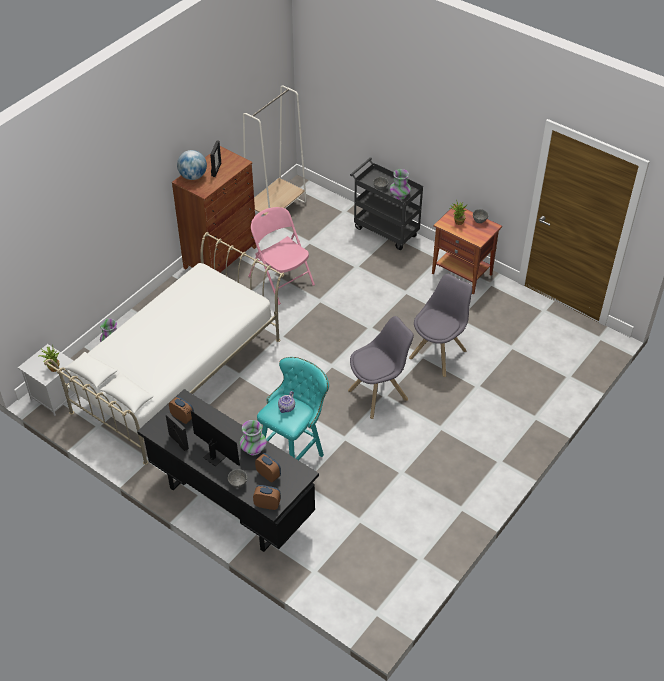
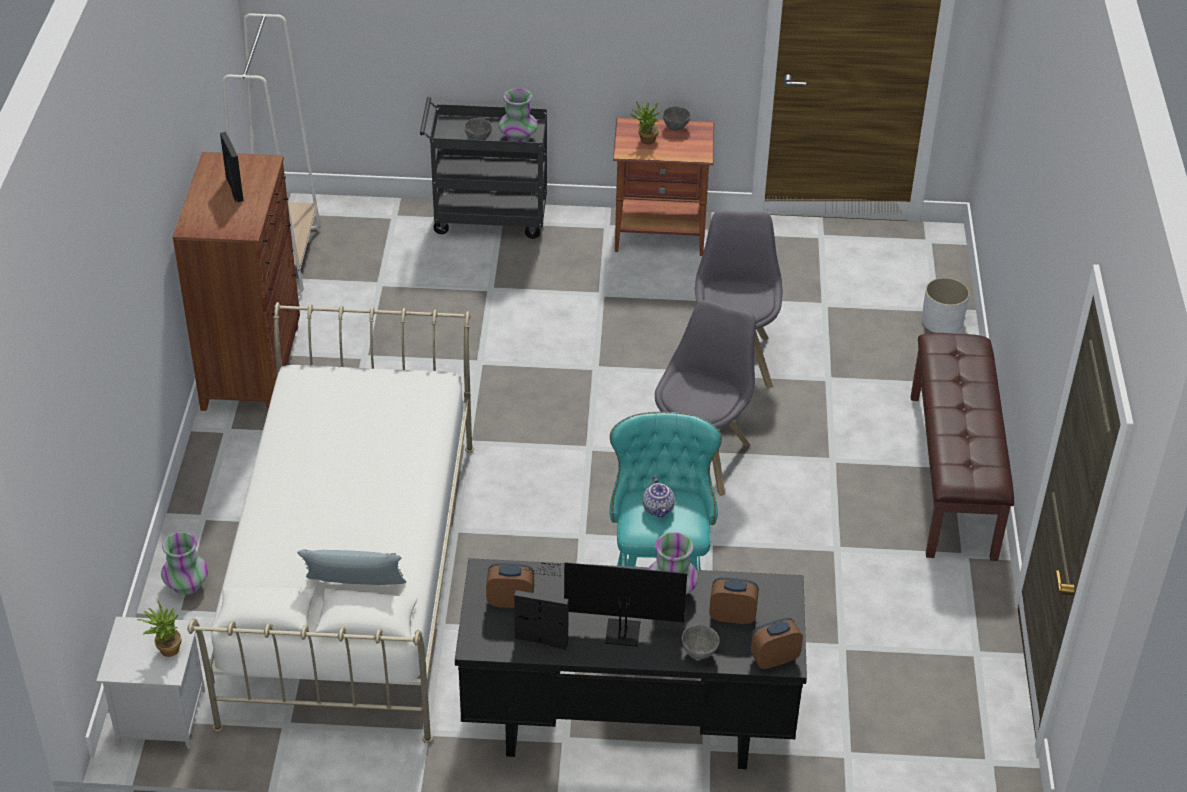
camera: 35 degrees left, 5 degrees down
globe [177,150,207,180] -> none
pink chair [248,207,315,305] -> none
none -> blue pillow [297,549,406,585]
none -> brown bench [911,333,1014,561]
none -> white planter [922,278,970,333]

